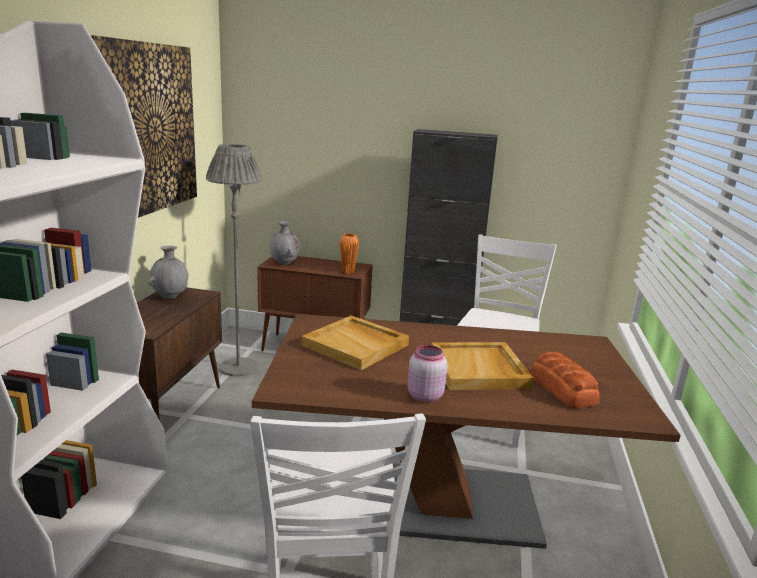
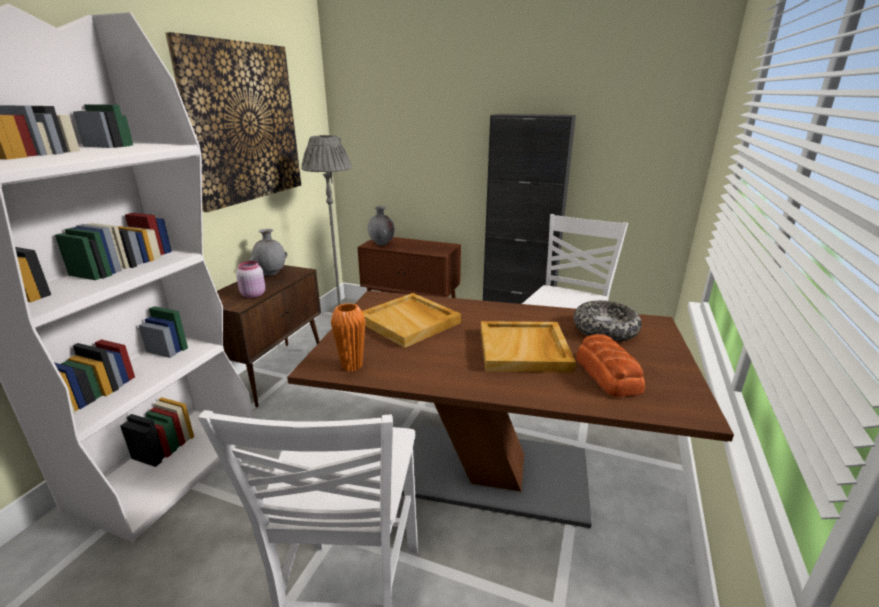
camera: 10 degrees right, 5 degrees up
orange vase [340,234,359,274] -> orange vase moved to [331,303,365,372]
pink jar [408,345,447,402] -> pink jar moved to [236,261,266,298]
none -> bowl [573,300,642,342]

